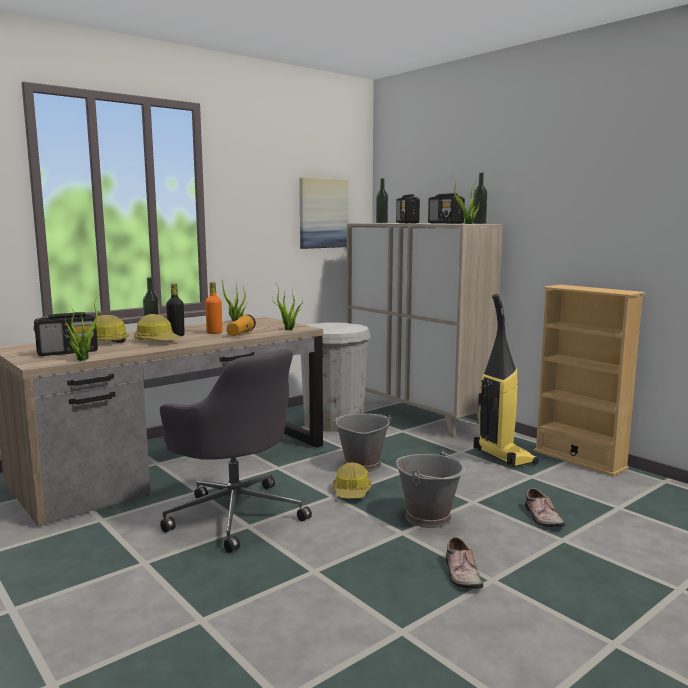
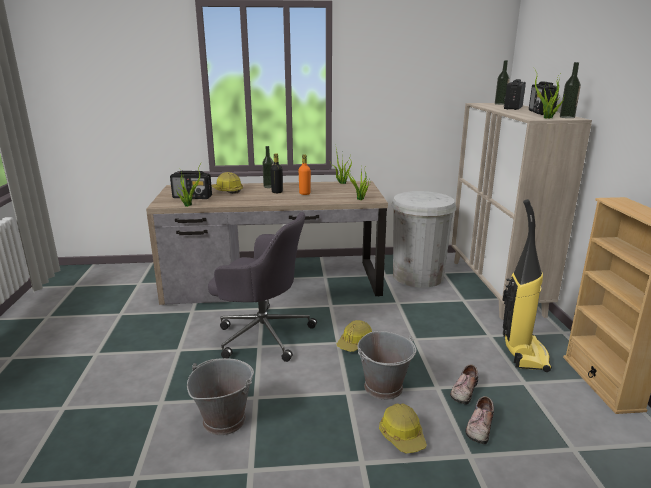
camera: 35 degrees right, 10 degrees up
hard hat [134,314,181,341] -> hard hat moved to [379,404,427,453]
grey office chair [160,349,312,553] -> grey office chair turned 60 degrees counterclockwise [208,212,317,362]
flashlight [227,314,256,336] -> none
picture [299,178,348,249] -> none
grey bucket [333,413,392,472] -> grey bucket moved to [187,358,254,435]
shoe [446,537,483,589] -> shoe moved to [450,364,478,404]

